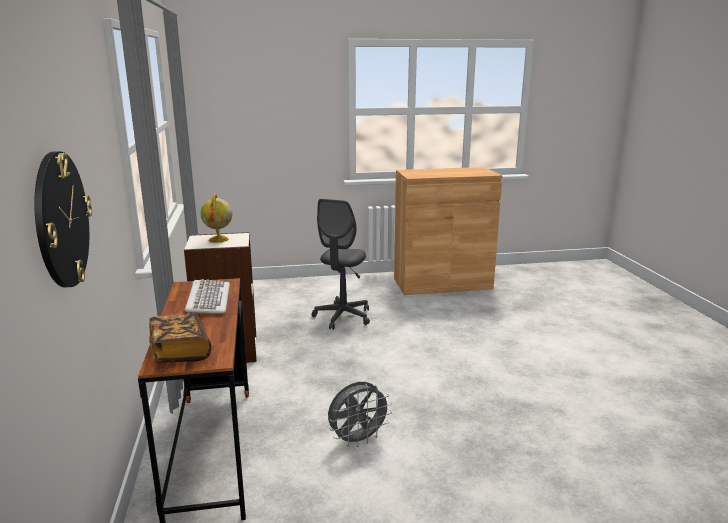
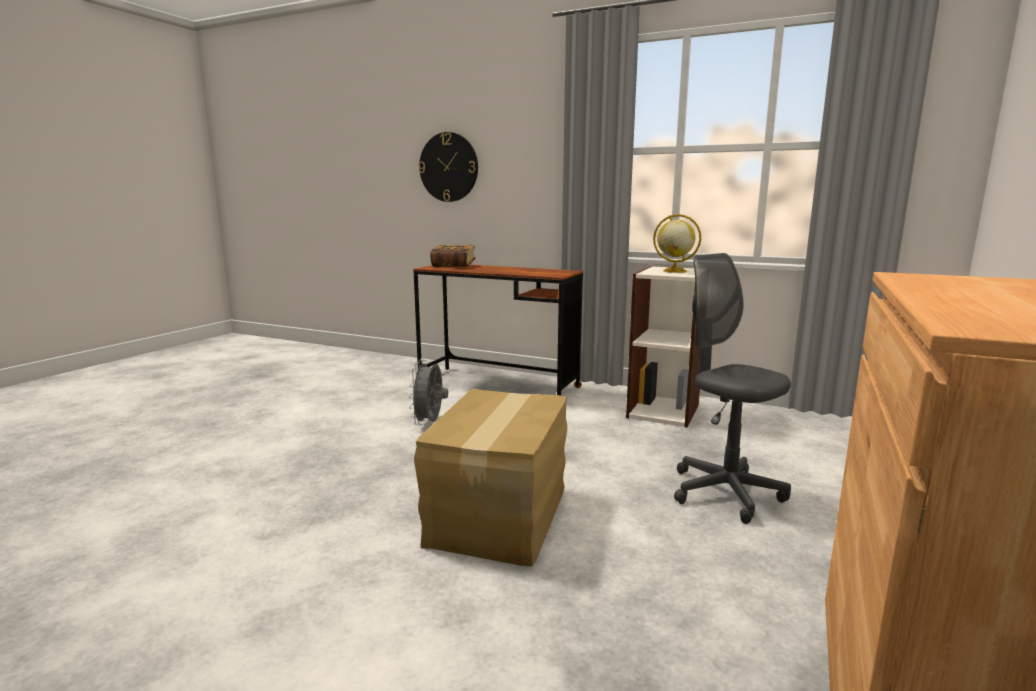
camera: 125 degrees right, 5 degrees down
keyboard [185,279,230,314] -> none
none -> cardboard box [414,389,567,566]

